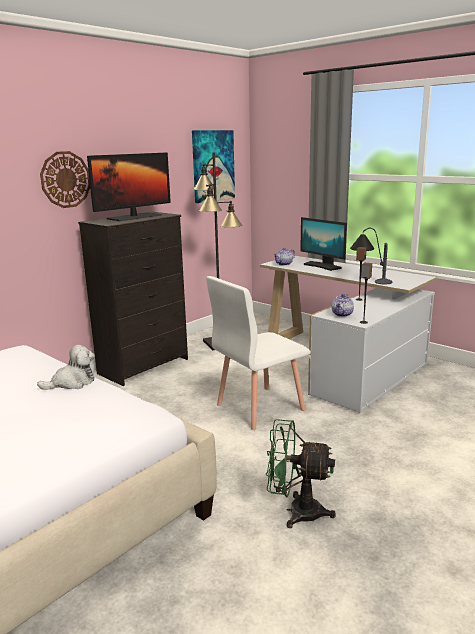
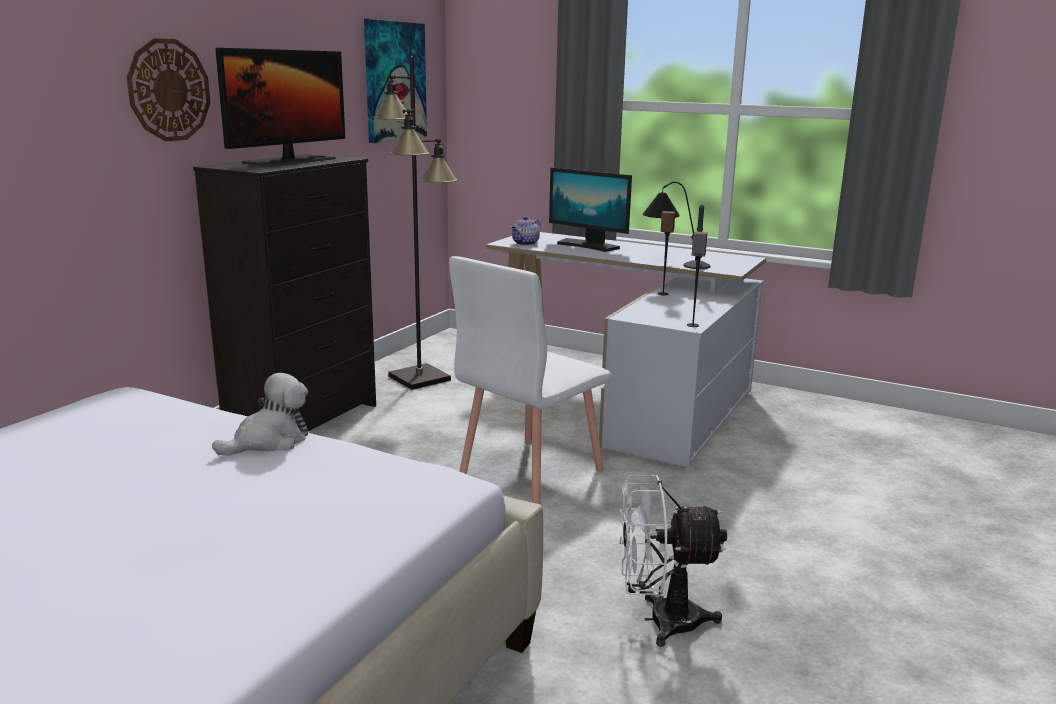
camera: 15 degrees left, 0 degrees up
green fan [266,419,336,528] -> white fan [619,475,727,647]
teapot [332,294,354,317] -> none

